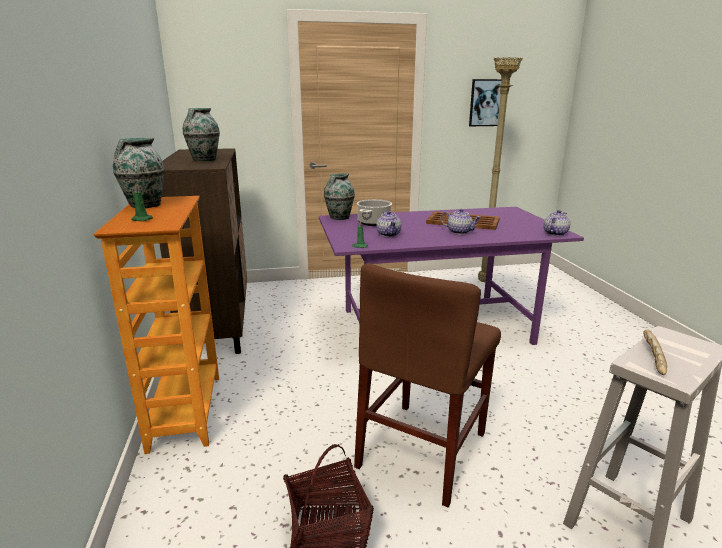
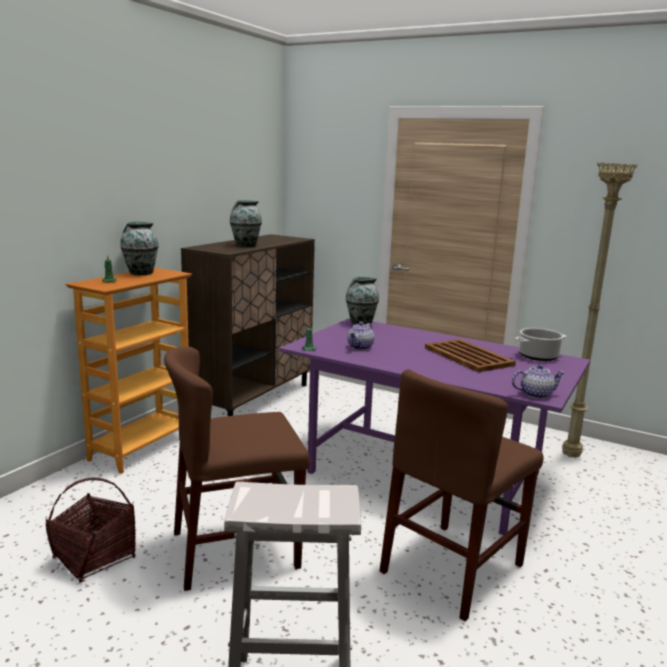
camera: 40 degrees right, 5 degrees down
cooking pot [357,199,392,226] -> cooking pot moved to [515,328,567,361]
teapot [440,209,481,234] -> none
picture [469,79,502,126] -> none
bread [643,330,667,375] -> none
none -> brown chair [380,369,544,621]

